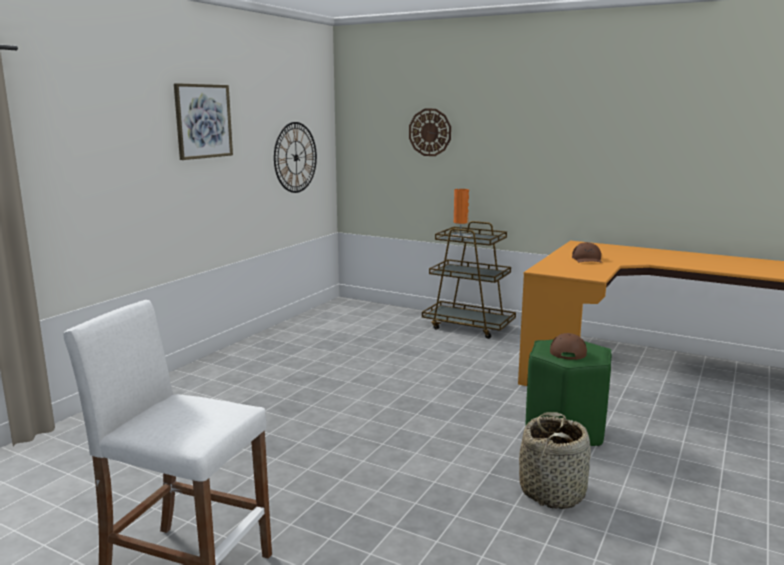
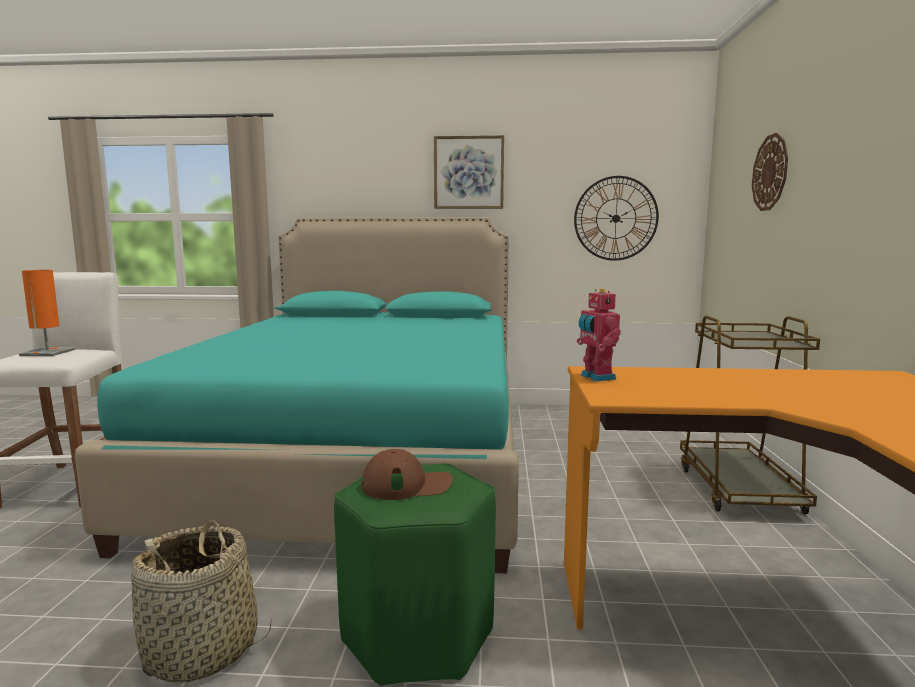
camera: 65 degrees right, 5 degrees down
orange table lamp [450,189,473,240] -> orange table lamp moved to [19,270,75,356]
brown cap [572,242,602,263] -> none
none -> turquoise bed [75,217,519,573]
none -> toy robot [577,288,621,381]

